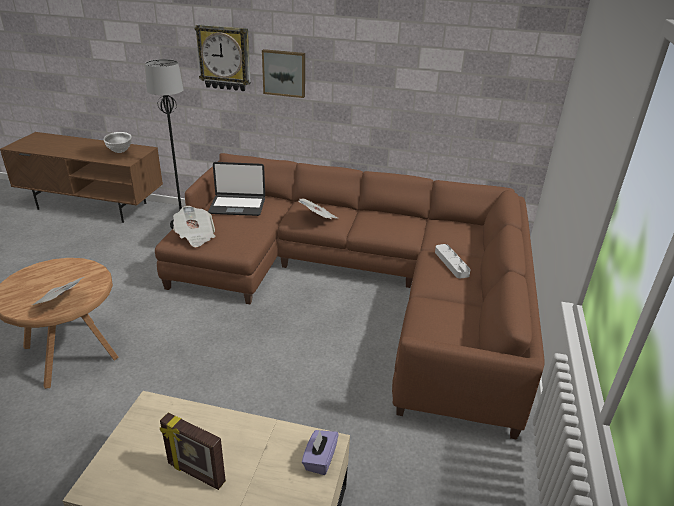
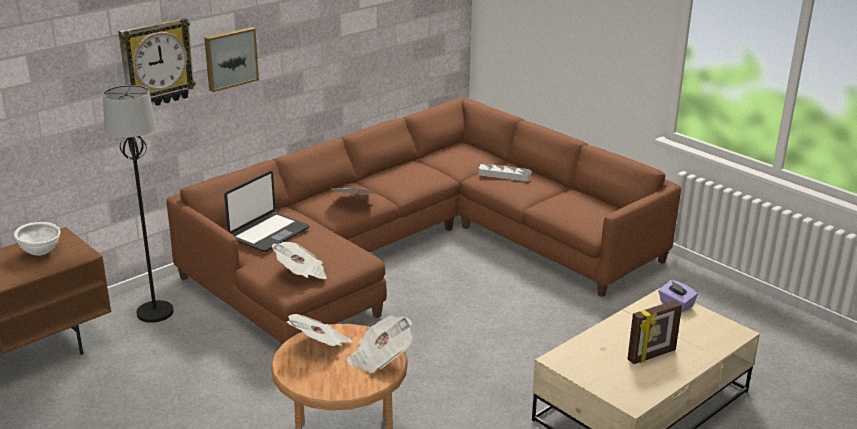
camera: 55 degrees left, 5 degrees down
none -> newspaper [287,314,353,346]

